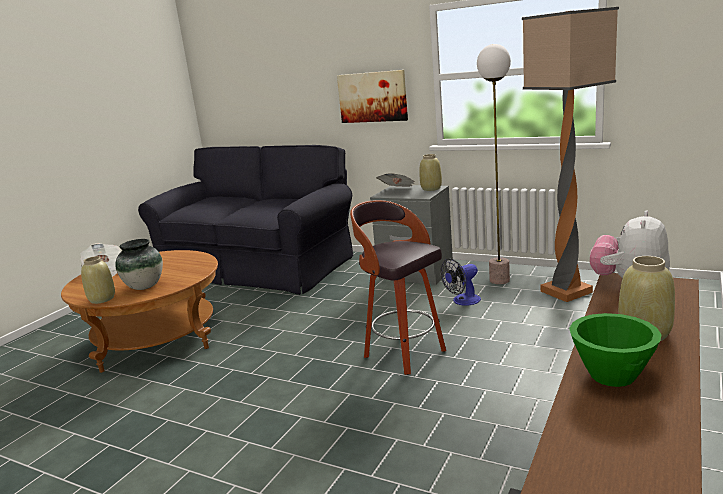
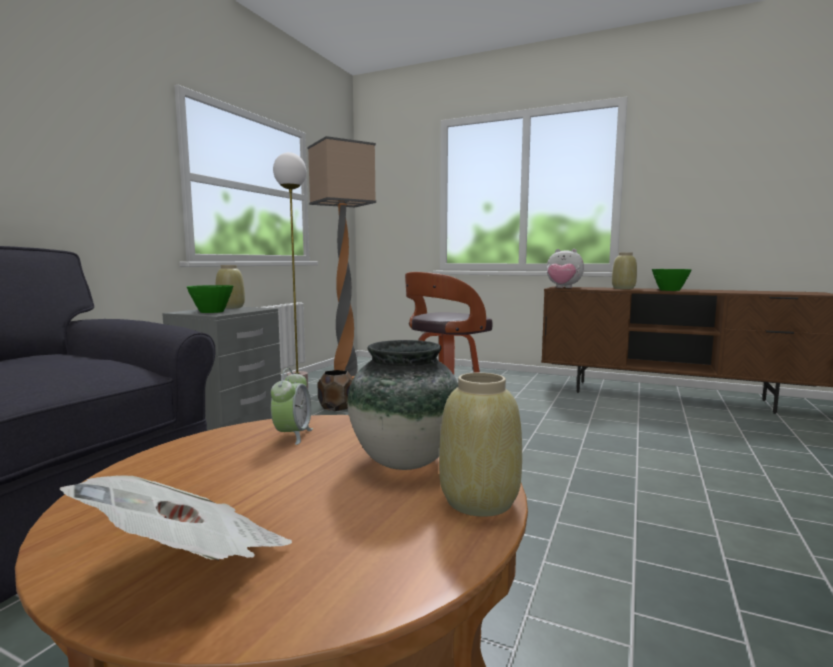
camera: 95 degrees left, 10 degrees down
picture [337,70,408,123] -> none
newspaper [376,173,415,187] -> green bowl [186,285,233,313]
fan [440,258,481,306] -> brown planter [317,370,353,411]
none -> alarm clock [271,368,313,445]

